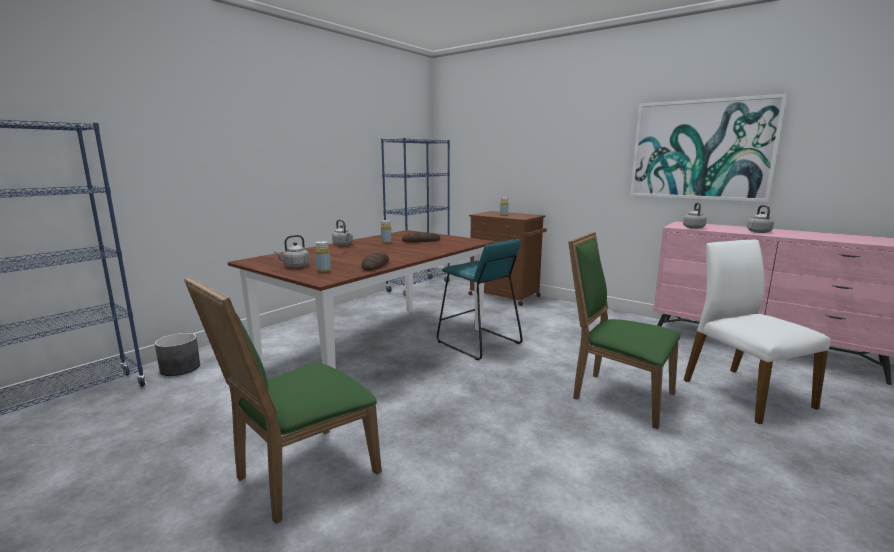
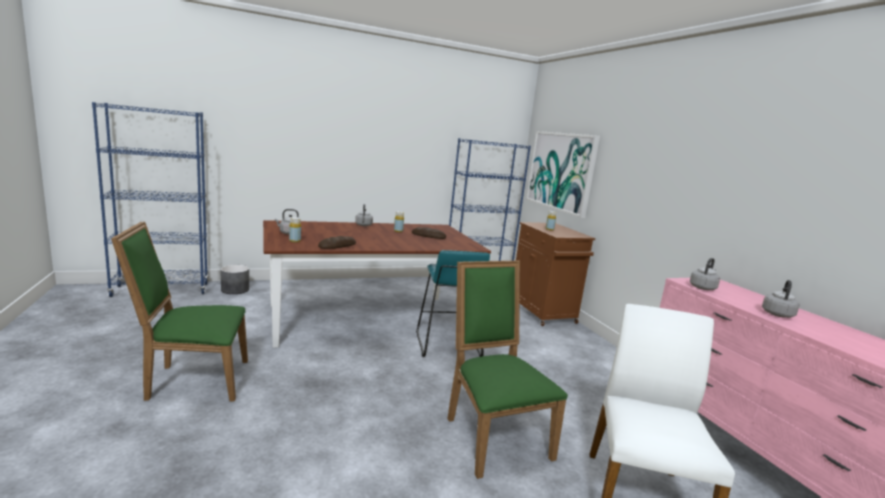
camera: 30 degrees right, 0 degrees up
picture [630,94,787,202] -> picture moved to [526,131,600,218]

